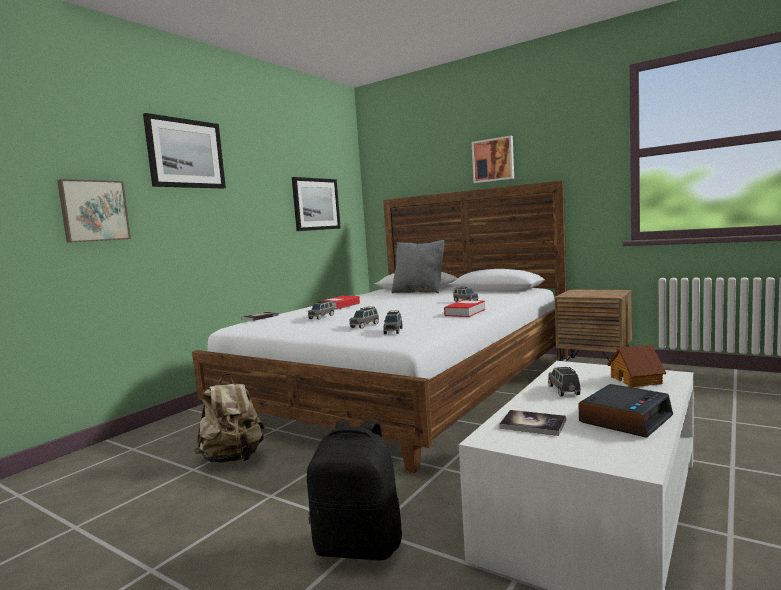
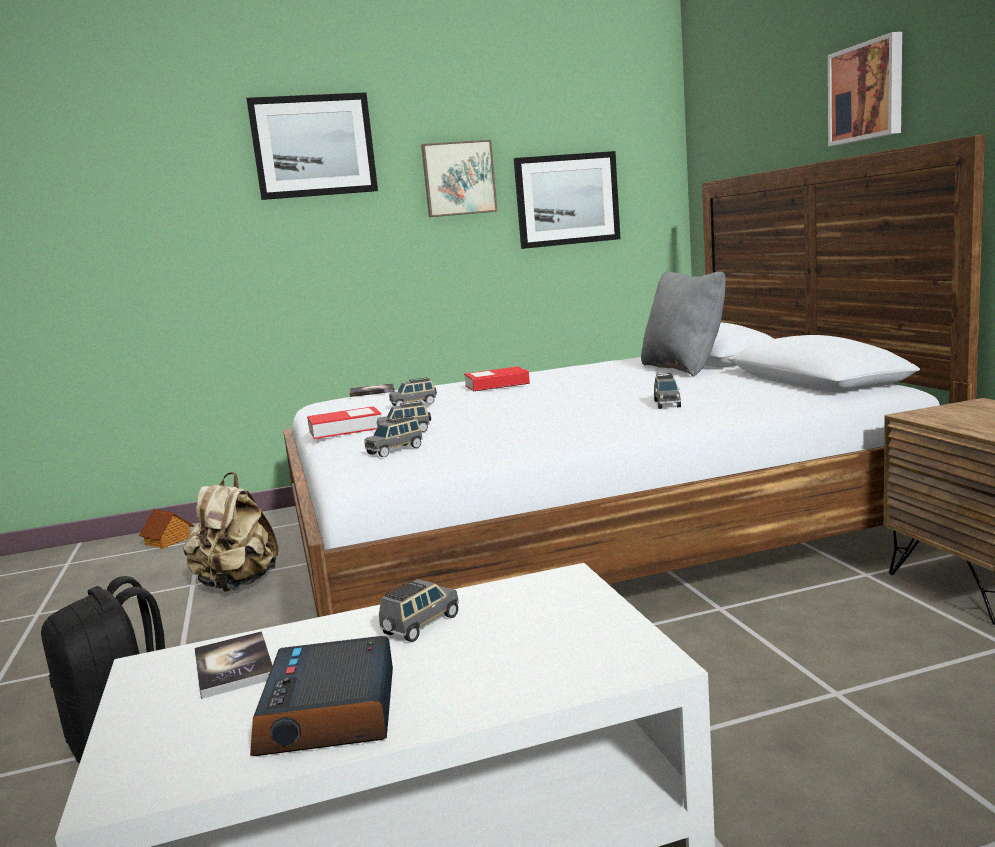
camera: 40 degrees right, 5 degrees up
picture [57,179,131,243] -> picture moved to [421,140,498,217]
book [444,300,486,317] -> book moved to [307,406,381,439]
alarm clock [578,384,673,438] -> alarm clock turned 90 degrees clockwise [250,636,393,756]
toy house [607,345,666,387] -> toy house moved to [139,509,194,549]

